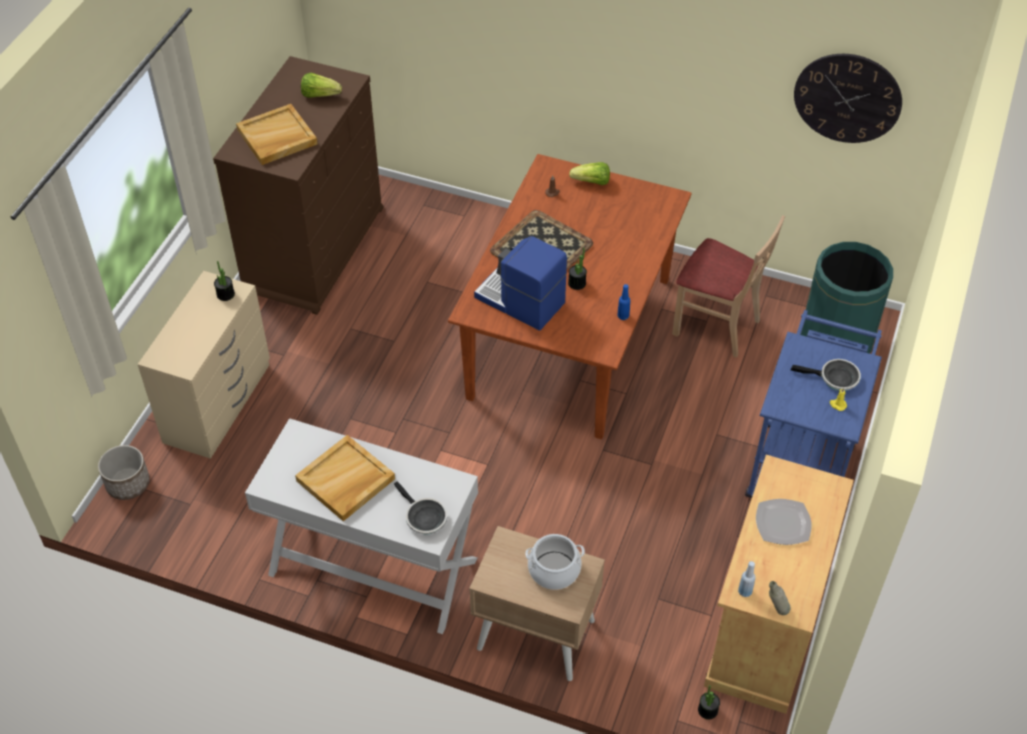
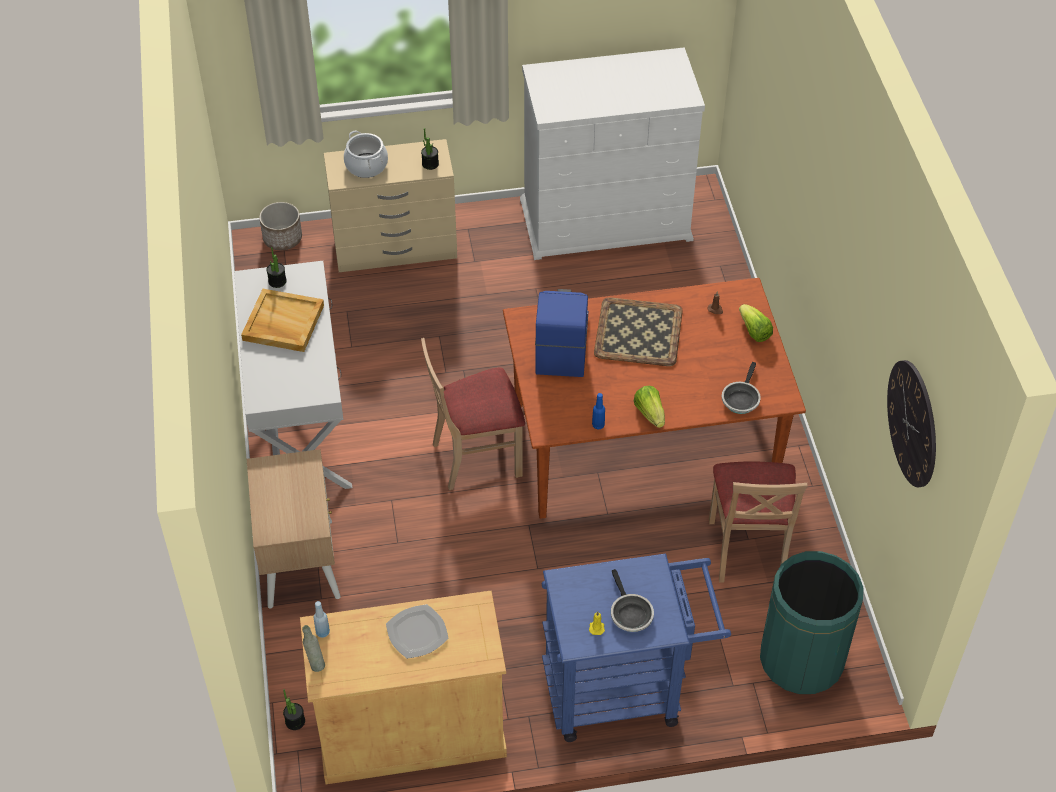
camera: 60 degrees right, 0 degrees up
brown dresser [213,56,384,315] -> white dresser [520,47,705,260]
beige tray [236,104,318,165] -> none
lettuce [301,73,342,98] -> lettuce moved to [633,386,665,428]
frying pan [394,482,447,534] -> frying pan moved to [722,362,761,414]
cooking pot [525,534,585,590] -> cooking pot moved to [344,130,388,178]
potted plant [568,247,587,290] -> potted plant moved to [266,247,287,288]
none -> beige chair [421,338,525,490]

